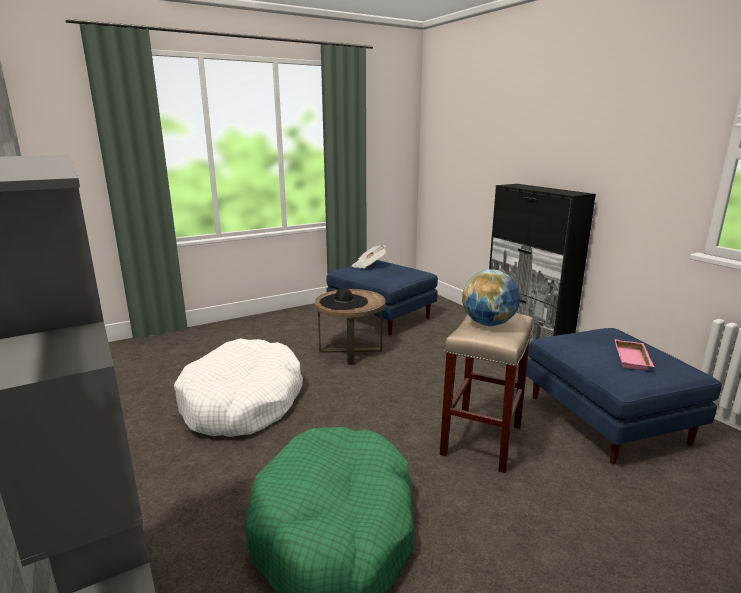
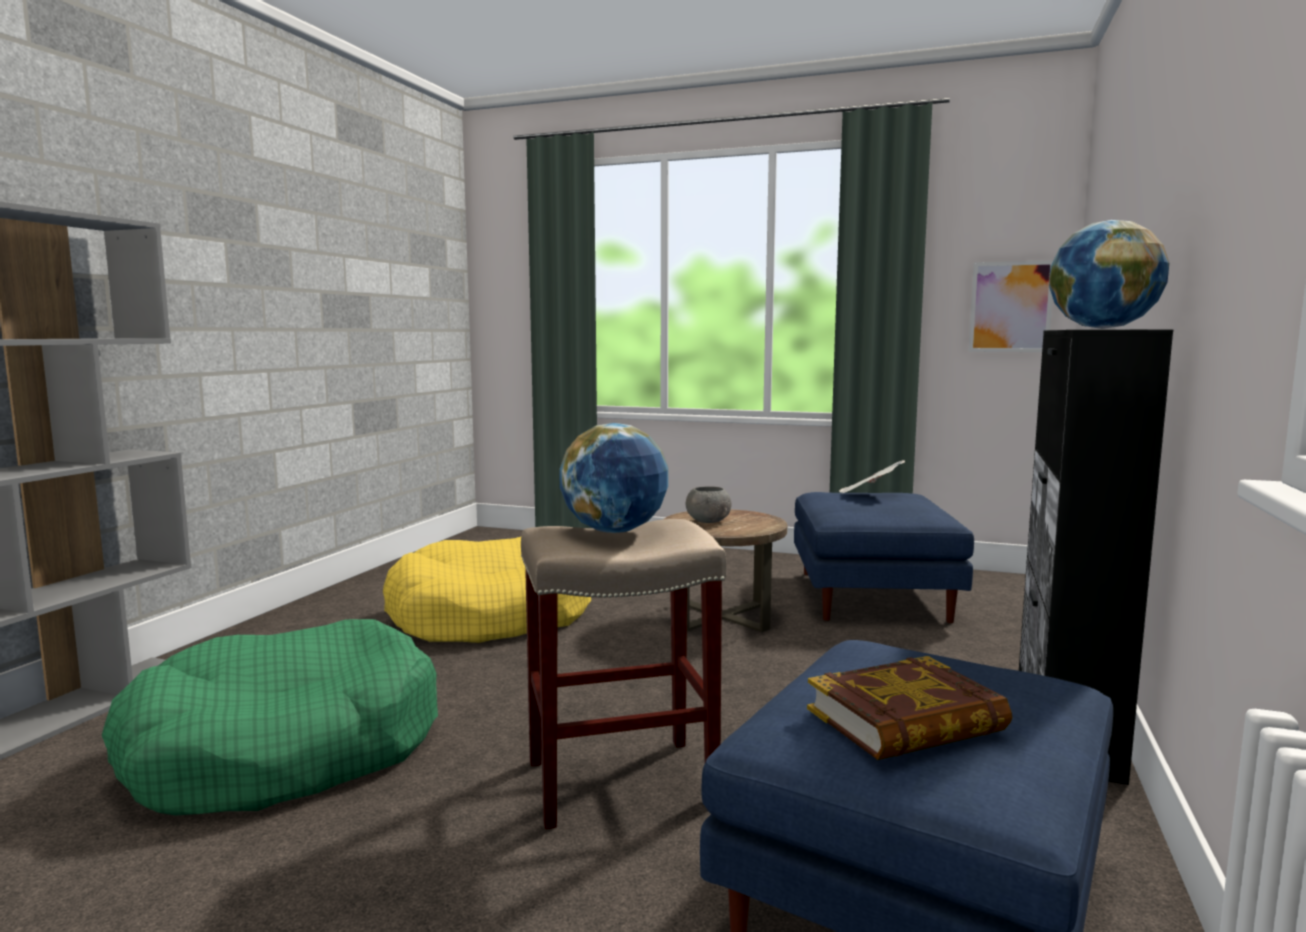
camera: 50 degrees right, 10 degrees down
white dog bed [174,338,303,437] -> yellow dog bed [383,537,591,643]
black hat [319,288,368,310] -> grey bowl [686,486,731,523]
pink tray [615,339,654,370] -> book [807,656,1012,760]
none -> picture [968,260,1053,352]
none -> globe [1049,220,1169,329]

